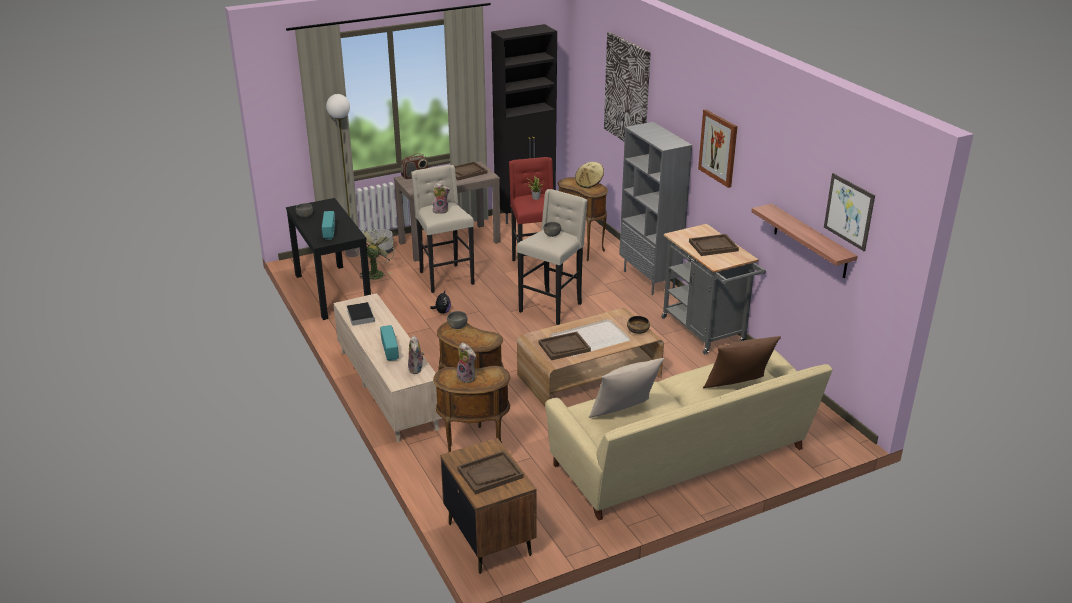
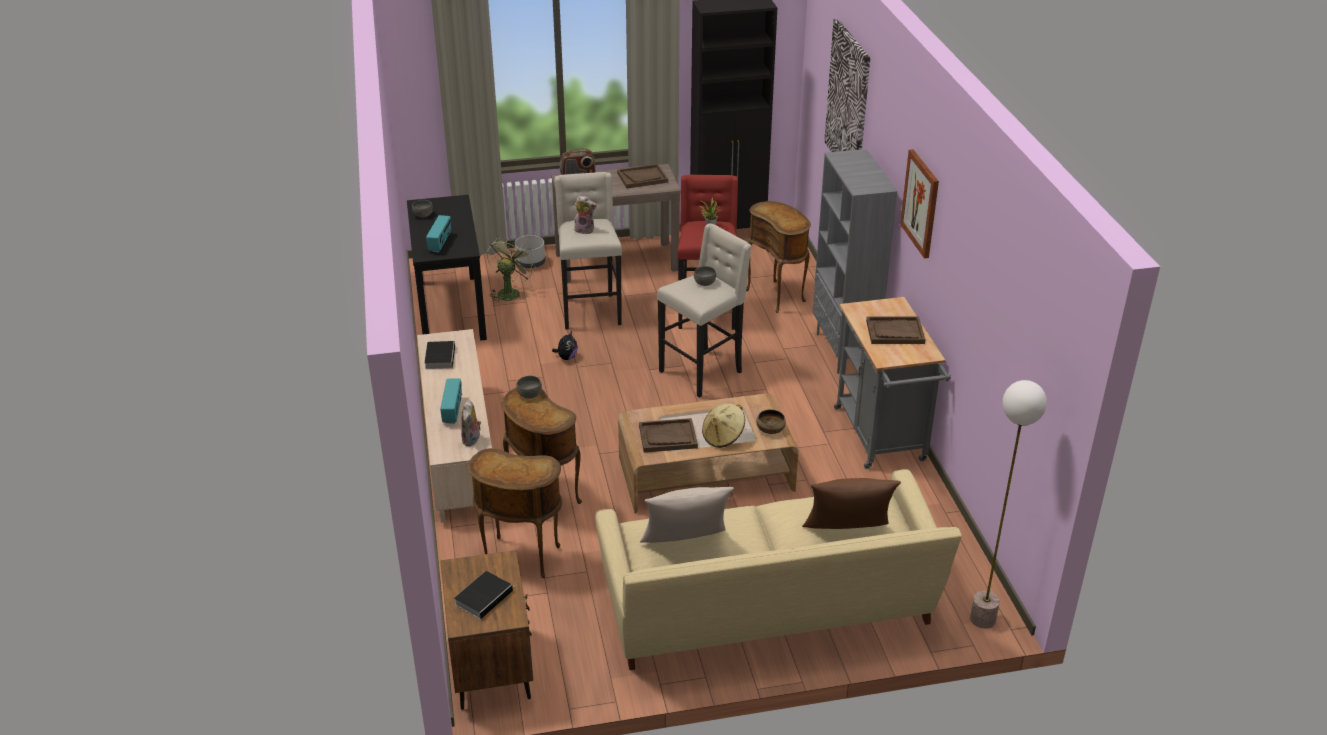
camera: 15 degrees right, 5 degrees up
floor lamp [326,94,360,257] -> floor lamp moved to [970,380,1047,629]
plush toy [457,343,476,383] -> none
brown tray [457,450,523,495] -> book [454,571,516,620]
beige hat [575,162,604,188] -> beige hat moved to [702,403,745,448]
shelf [751,203,858,278] -> none
picture [824,173,875,251] -> none

